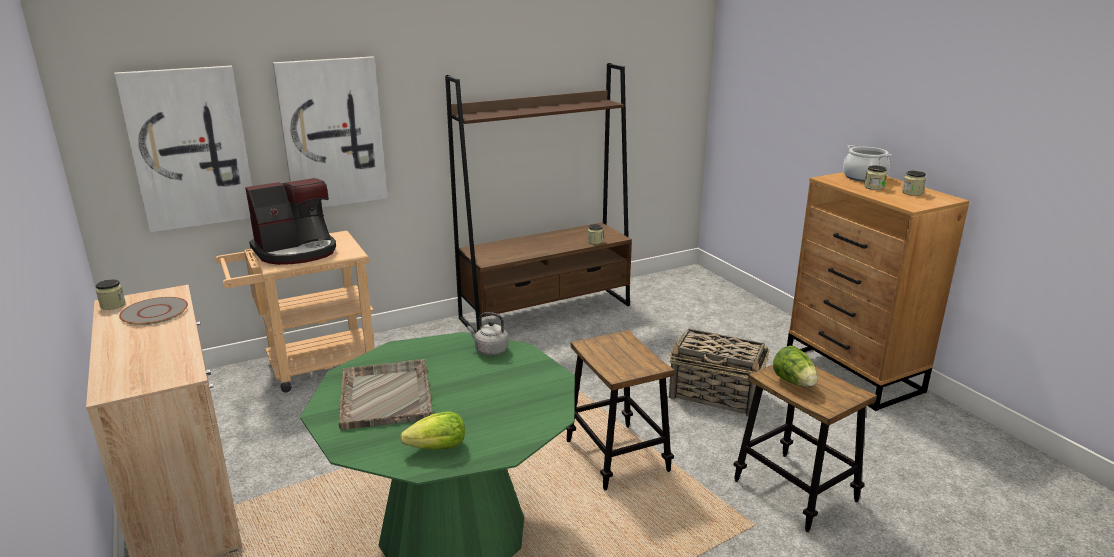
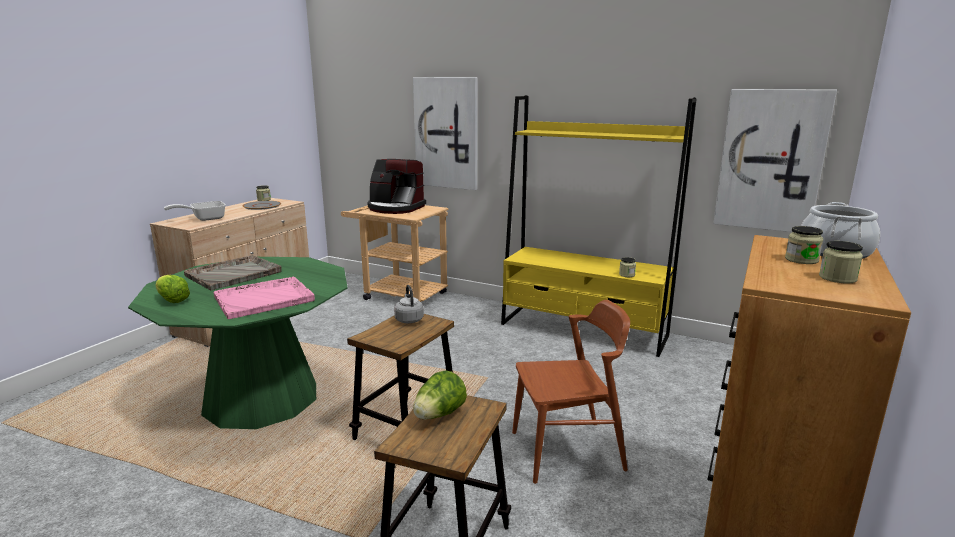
camera: 55 degrees right, 5 degrees down
picture [114,66,252,232] -> picture moved to [713,89,837,232]
brown bookcase [445,63,632,334] -> yellow bookcase [501,95,697,357]
grey kettle [467,312,509,356] -> grey kettle moved to [394,285,424,323]
basket [669,328,769,417] -> brown chair [512,300,630,484]
none -> frying pan [164,201,226,221]
none -> pink tray [214,276,315,319]

